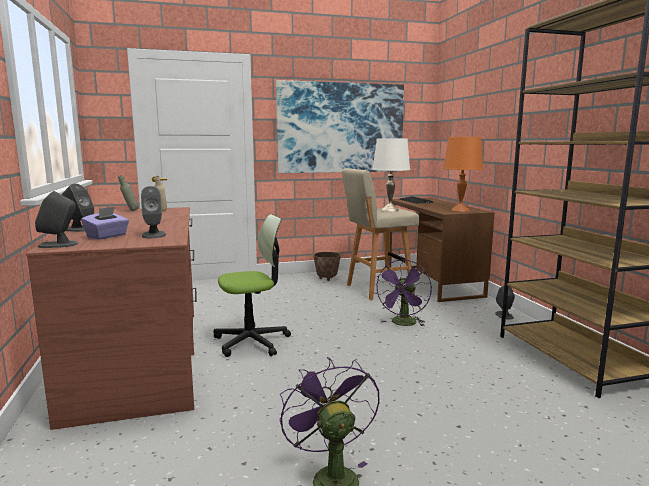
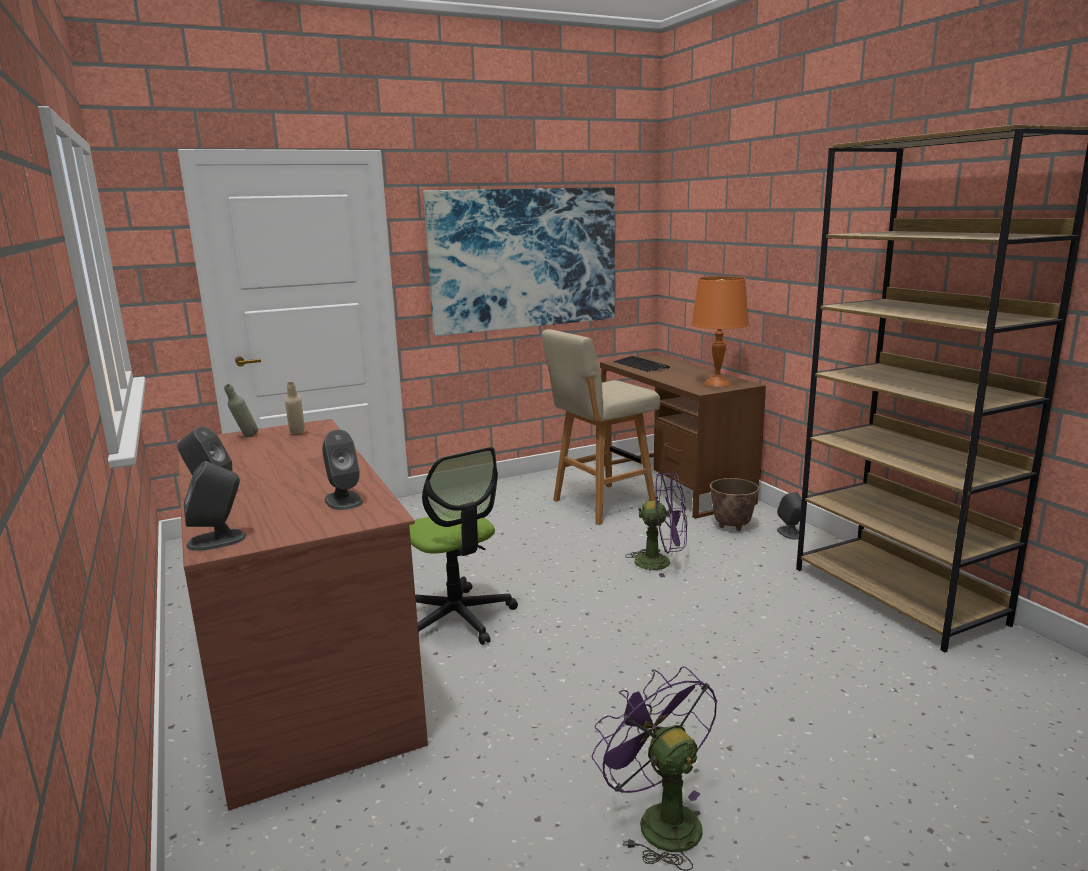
camera: 10 degrees left, 5 degrees up
purple tissue box [81,207,129,239] -> none
office chair [213,214,291,357] -> office chair turned 90 degrees clockwise [409,447,518,645]
planter [313,252,341,281] -> planter moved to [710,478,759,531]
white table lamp [372,138,410,211] -> none
purple fan [375,259,432,326] -> purple fan turned 90 degrees counterclockwise [625,472,687,578]

